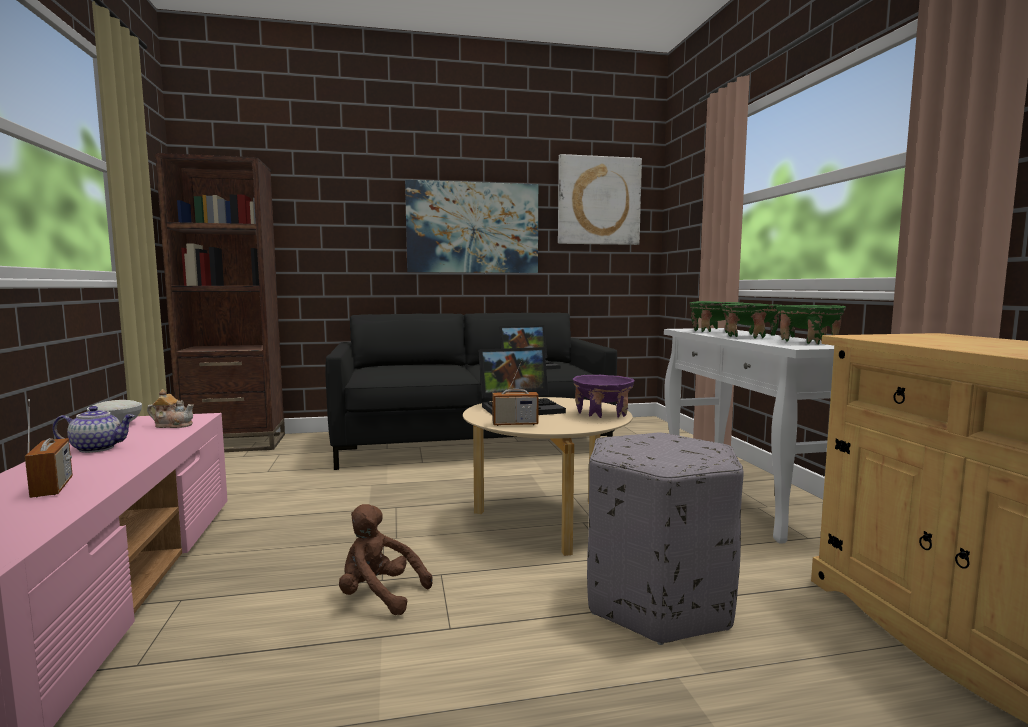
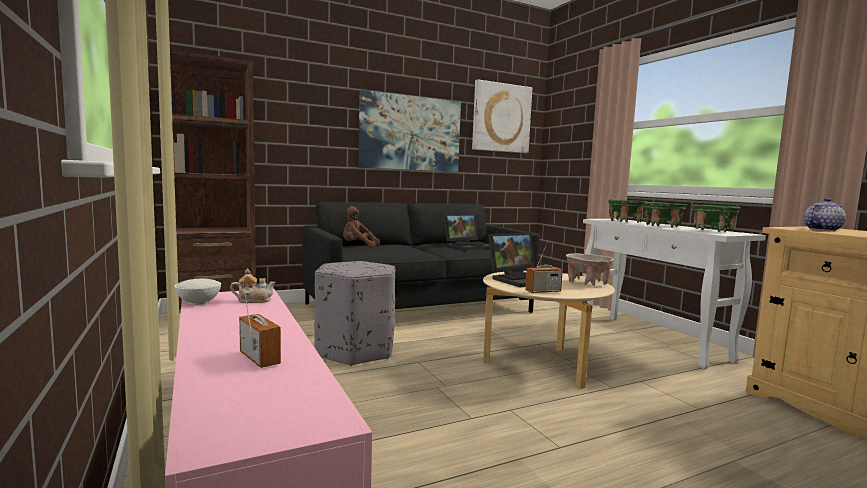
camera: 15 degrees left, 0 degrees up
teapot [53,406,135,453] -> teapot moved to [804,198,846,231]
brown plush toy [339,504,432,615] -> brown plush toy moved to [343,206,380,248]
purple bowl [573,375,634,418] -> beige bowl [566,253,614,286]
grey ottoman [587,433,744,645] -> grey ottoman moved to [314,261,395,366]

